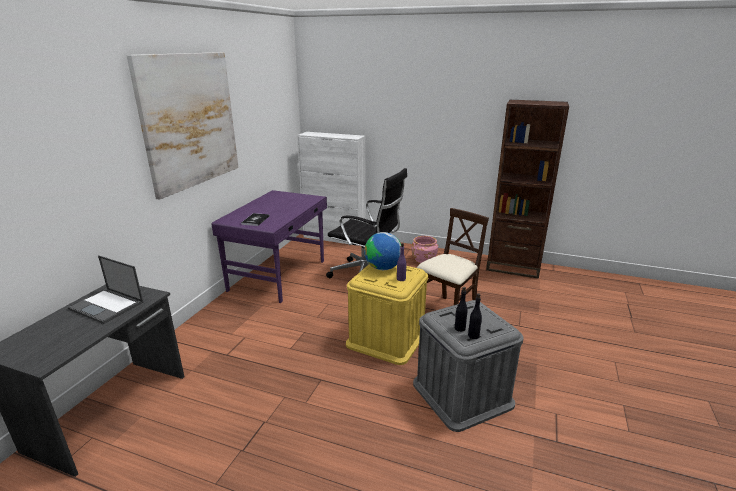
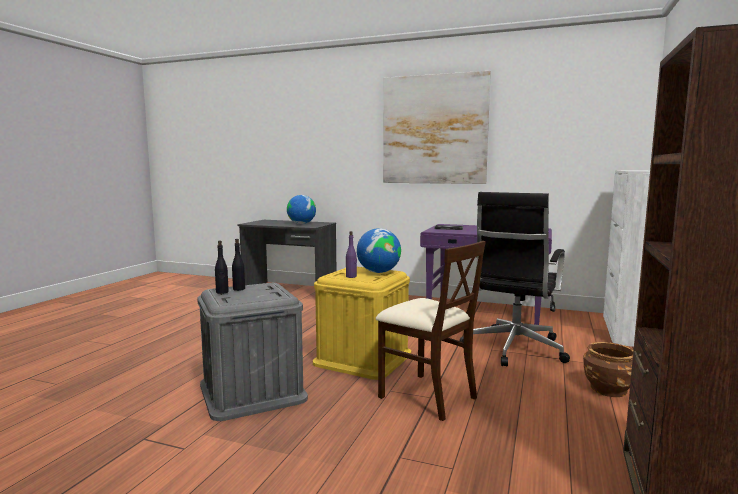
camera: 90 degrees right, 15 degrees down
laptop [67,255,143,324] -> globe [287,195,316,224]
pink planter [411,236,438,263] -> brown planter [583,342,633,397]

